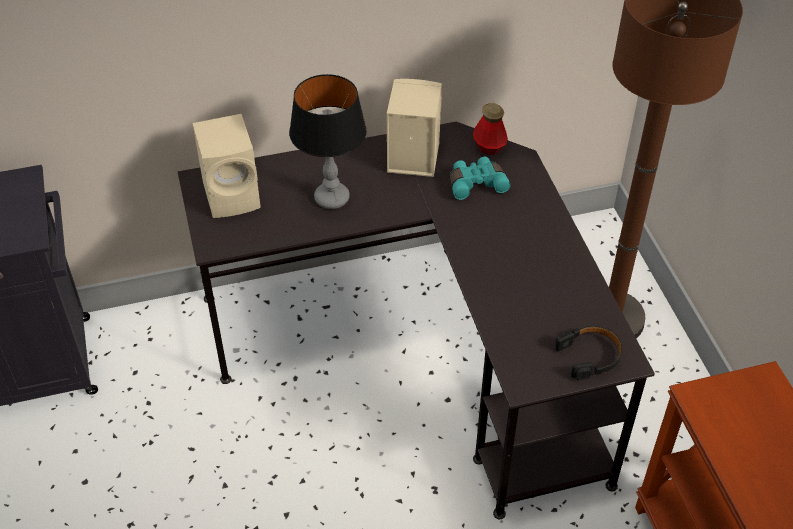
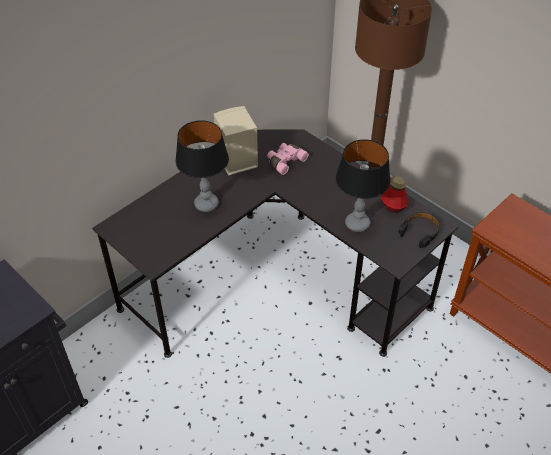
camera: 30 degrees left, 0 degrees up
beige speaker [192,114,261,218] -> none
turquoise binoculars [450,157,511,200] -> pink binoculars [267,143,309,175]
bottle [473,103,508,155] -> bottle moved to [381,177,409,213]
none -> table lamp [336,139,391,232]

